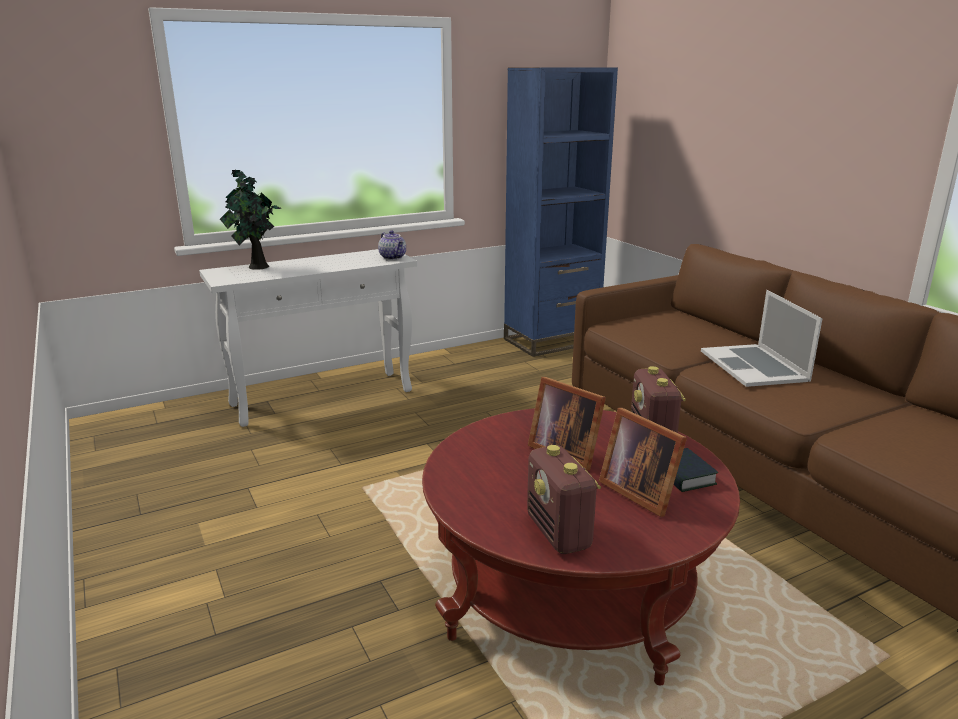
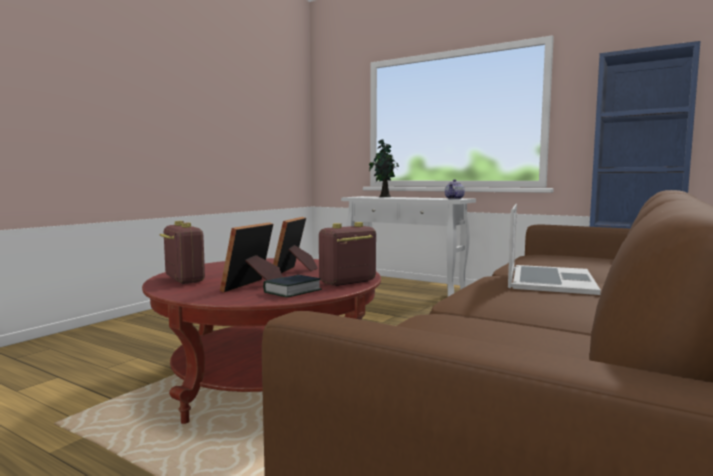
camera: 60 degrees right, 15 degrees down
radio [527,445,601,554] -> radio turned 105 degrees clockwise [160,221,205,284]
laptop [701,290,822,387] -> laptop turned 150 degrees clockwise [508,204,601,295]

